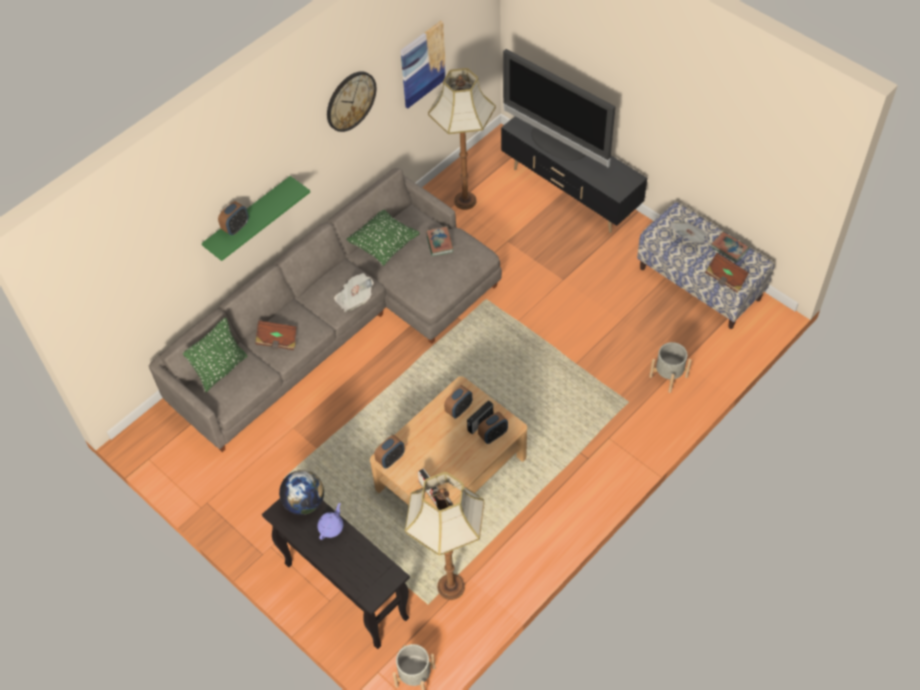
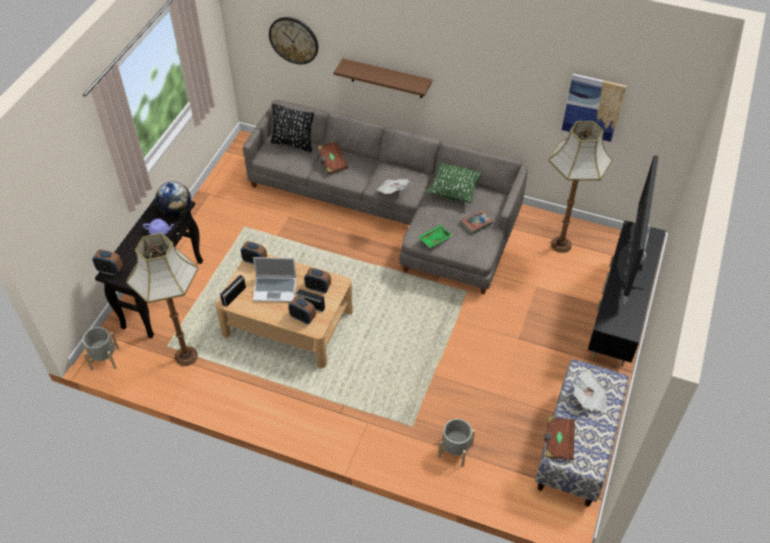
camera: 65 degrees right, 5 degrees down
green pillow [183,317,248,392] -> black pillow [271,104,314,153]
green shelf [202,176,310,261] -> brown shelf [334,58,432,98]
alarm clock [218,201,249,235] -> alarm clock moved to [92,249,123,276]
wall clock [327,71,376,132] -> wall clock moved to [269,17,318,64]
book [711,232,749,263] -> none
none -> laptop [253,257,297,302]
none -> green tray [418,225,453,248]

